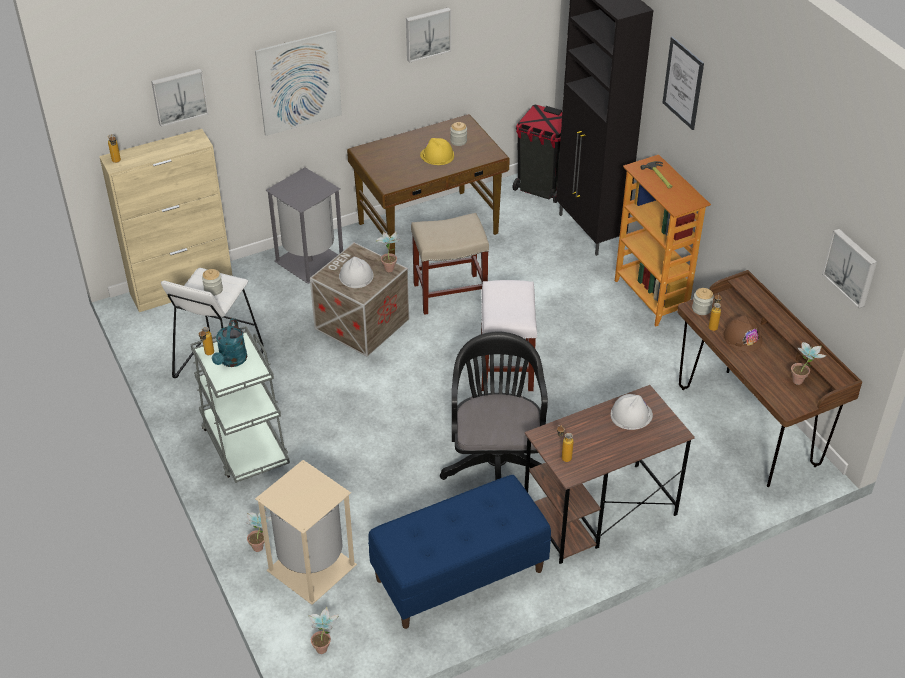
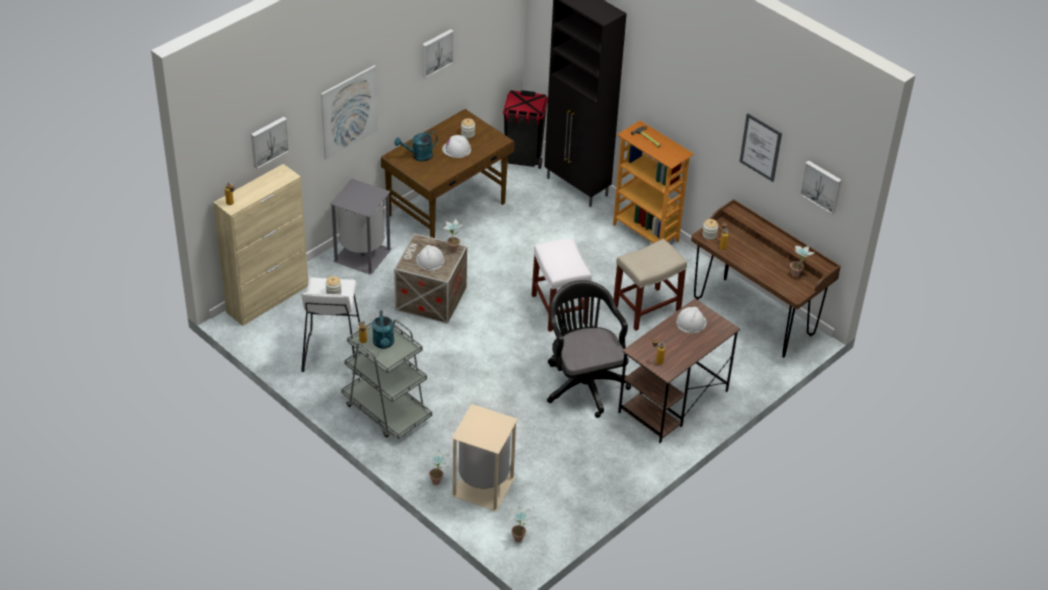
camera: 20 degrees left, 0 degrees up
blue bench [368,475,551,629] -> none
beige stool [411,213,489,315] -> beige stool moved to [613,239,687,331]
yellow hard hat [420,138,454,165] -> white hard hat [442,135,471,158]
picture [662,37,704,130] -> picture moved to [740,113,782,182]
brown hard hat [723,315,762,352] -> none
none -> turquoise watering can [394,131,437,161]

